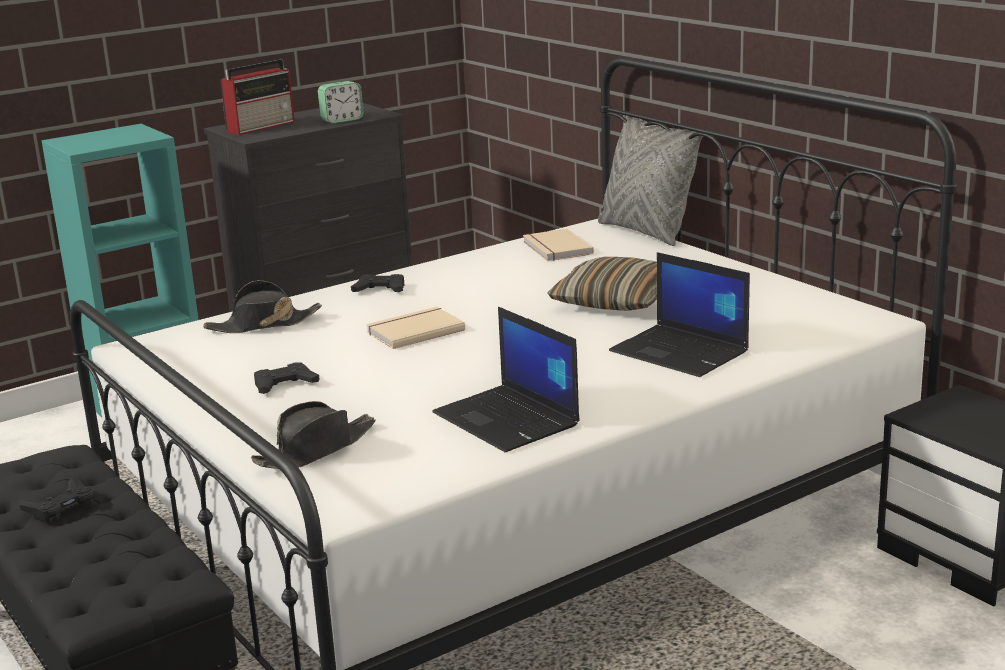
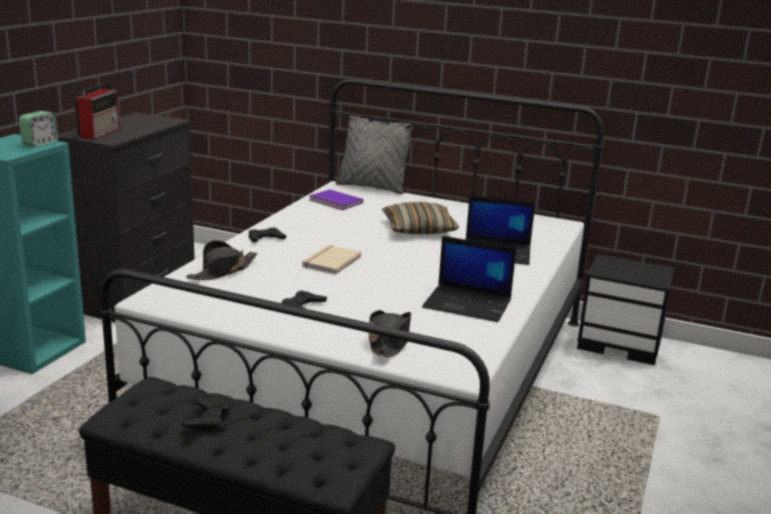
camera: 35 degrees left, 0 degrees up
alarm clock [318,81,364,124] -> alarm clock moved to [19,111,58,147]
beige book [523,229,594,261] -> purple book [309,189,363,210]

